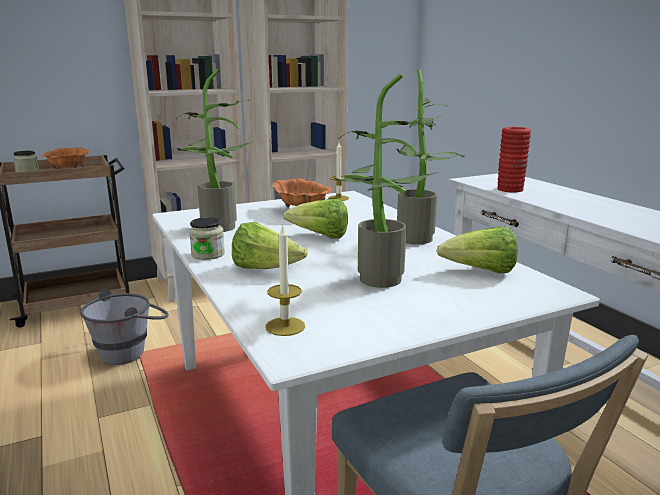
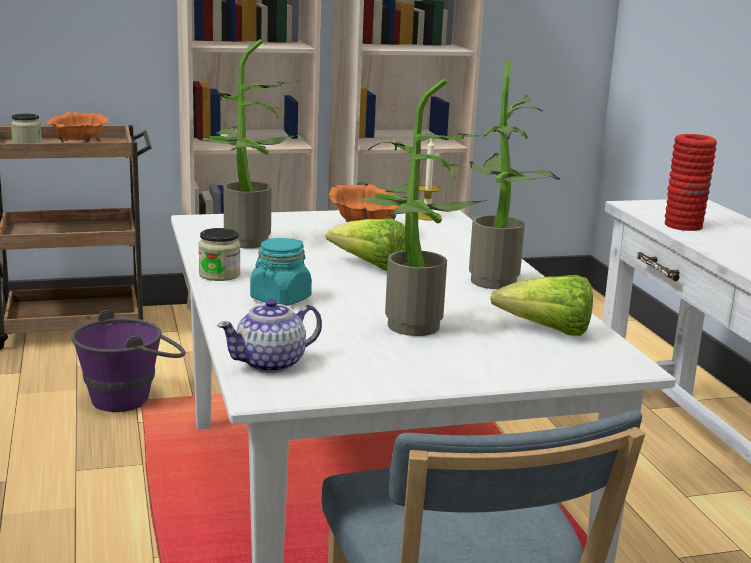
camera: 10 degrees right, 0 degrees up
grey bucket [80,289,169,365] -> purple bucket [71,310,185,412]
lettuce [232,222,308,269] -> turquoise jar [250,238,312,306]
candle [266,224,305,336] -> teapot [217,299,322,373]

